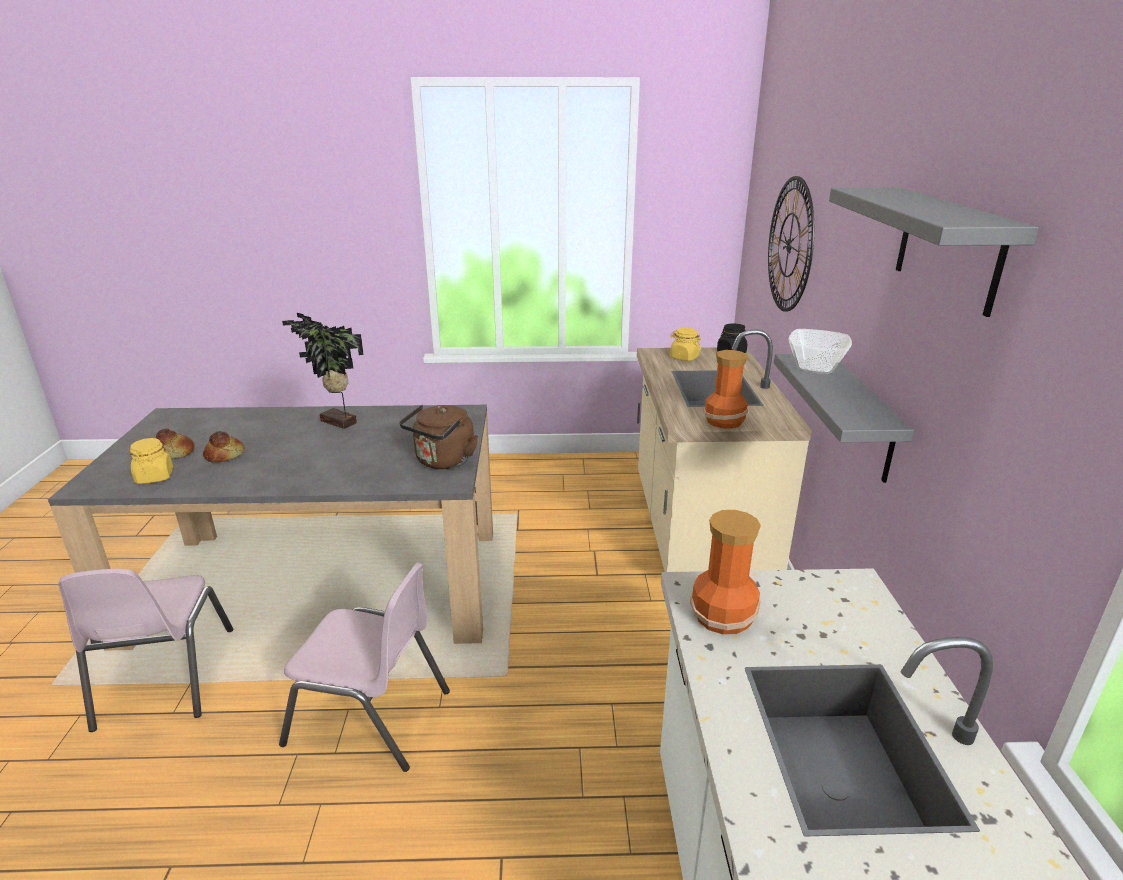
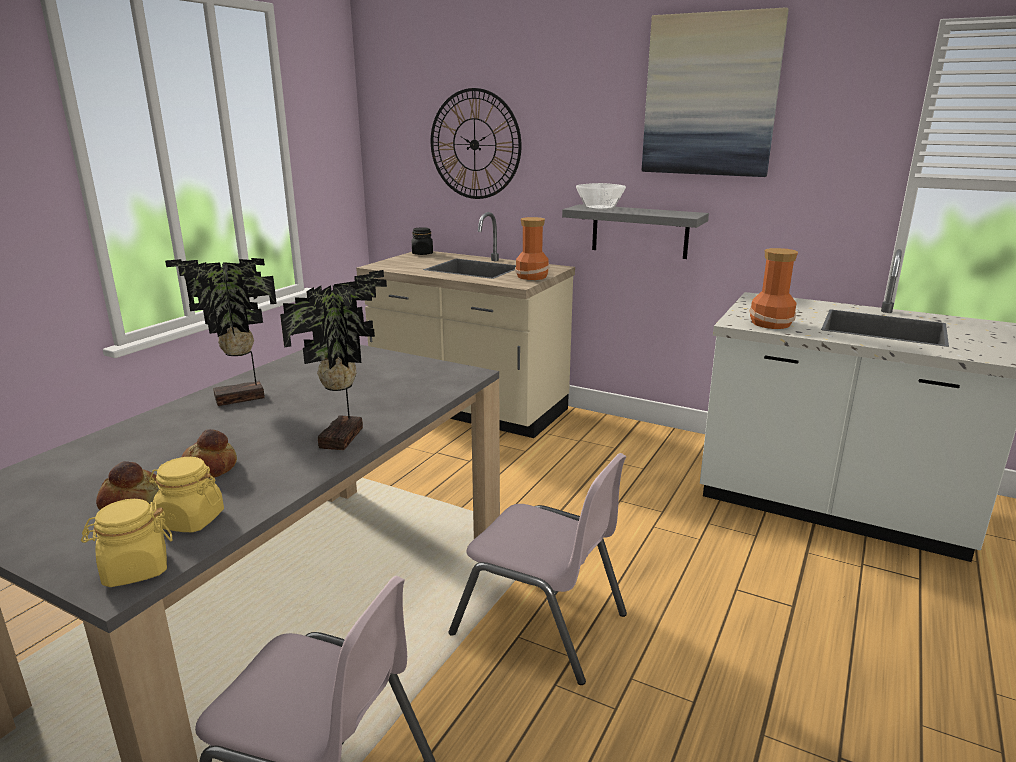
camera: 60 degrees left, 5 degrees down
pink chair [279,562,450,772] -> pink chair turned 75 degrees clockwise [449,453,627,685]
brown kettle [399,405,478,469] -> none
yellow jar [670,328,701,361] -> yellow jar moved to [81,499,172,587]
grey shelf [829,188,1039,317] -> picture [642,7,789,177]
none -> potted plant [280,270,387,450]

